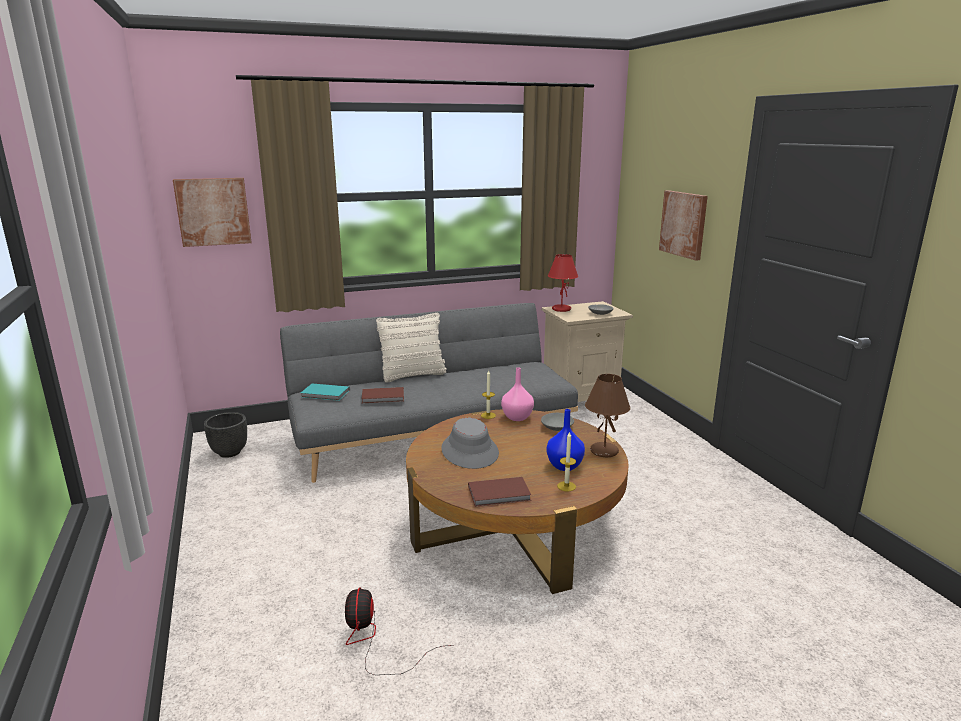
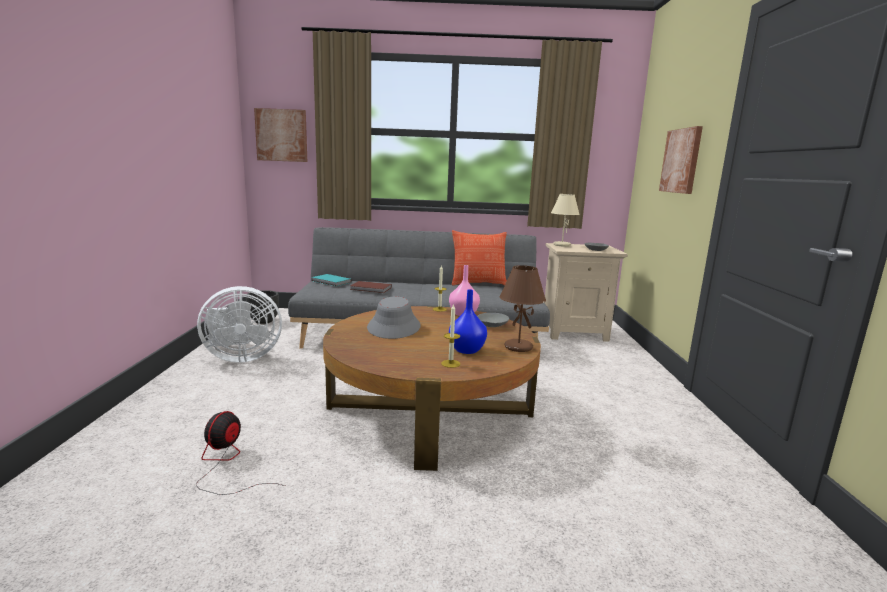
camera: 20 degrees right, 5 degrees down
beige pillow [376,312,447,383] -> none
brown book [468,477,531,507] -> none
red table lamp [548,254,578,312] -> beige table lamp [551,194,580,247]
none -> white fan [197,286,282,363]
none -> orange pillow [452,230,507,286]

